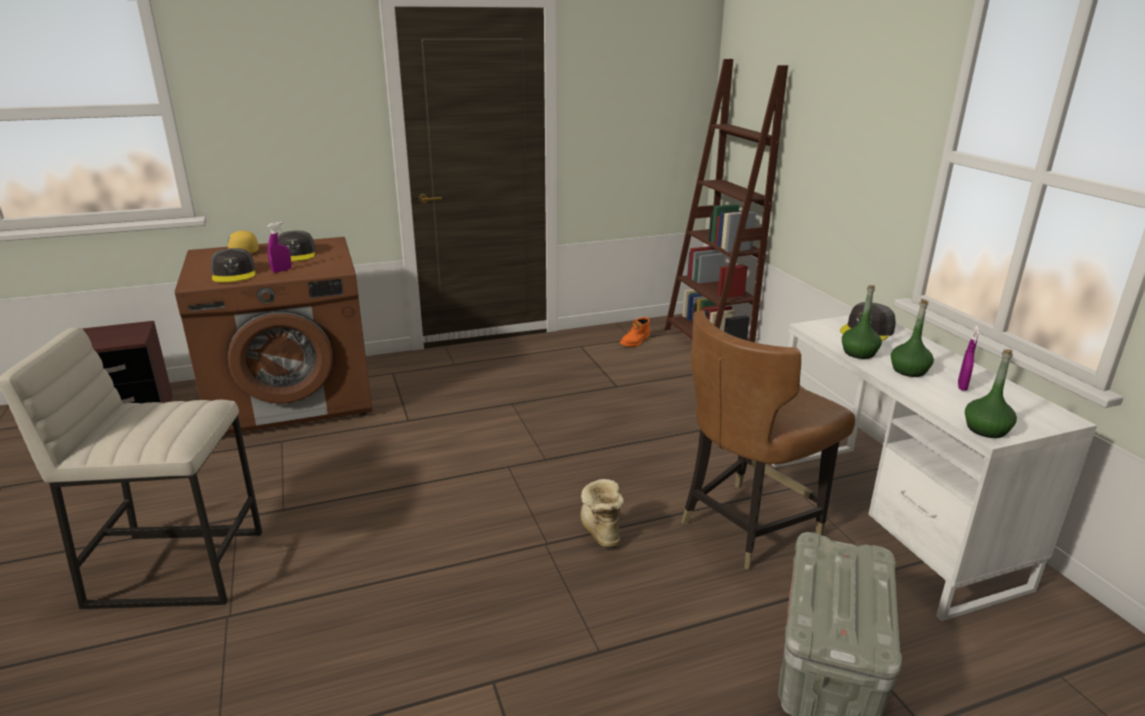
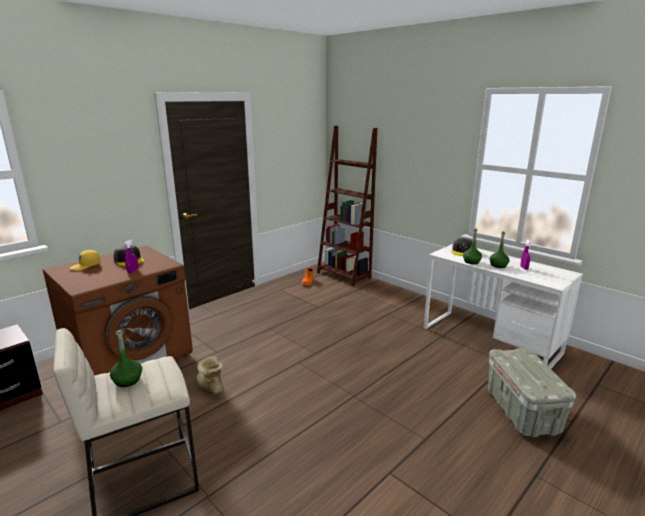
camera: 25 degrees left, 5 degrees down
grey cap [211,248,256,282] -> none
boot [580,479,624,548] -> boot moved to [197,356,224,394]
brown chair [681,310,855,570] -> none
green bottle [965,349,1017,438] -> green bottle moved to [110,330,142,387]

